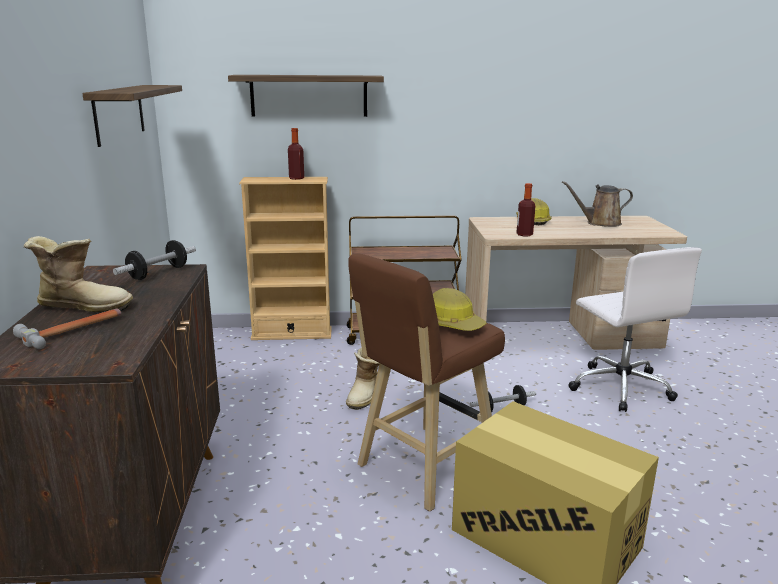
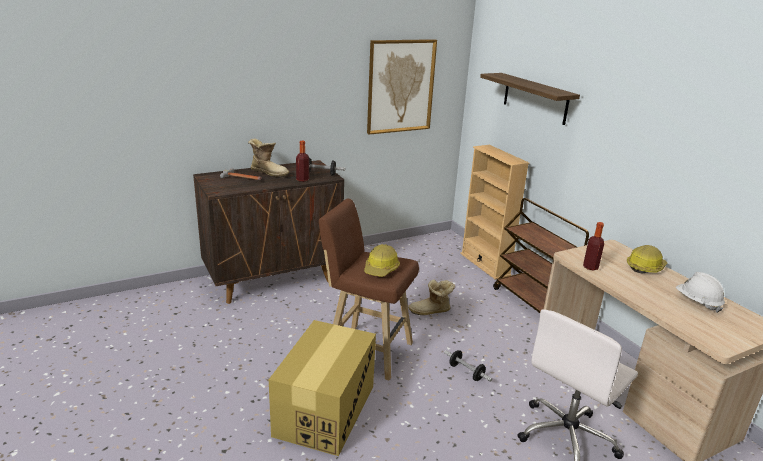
camera: 65 degrees right, 5 degrees up
boot [24,236,133,312] -> boot turned 45 degrees counterclockwise [248,139,289,178]
shelf [82,85,182,147] -> picture [367,39,437,135]
bottle [288,128,304,180] -> bottle moved to [296,141,309,182]
brown watering can [562,181,633,227] -> white hard hat [676,272,725,313]

